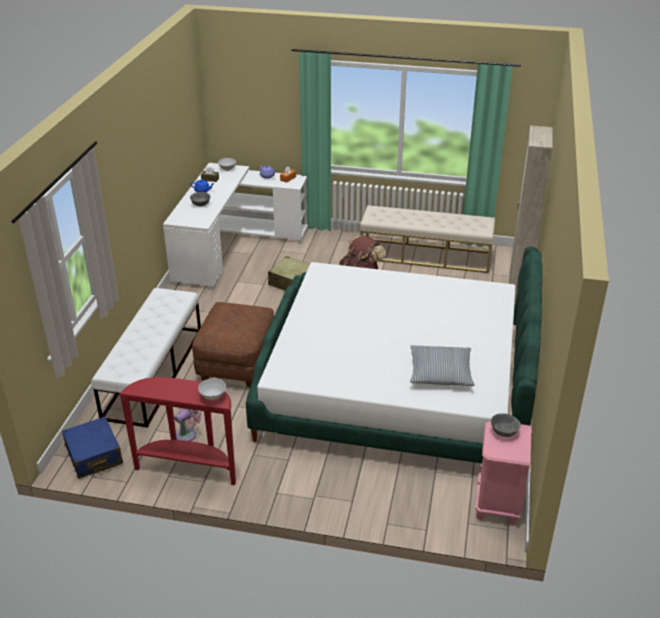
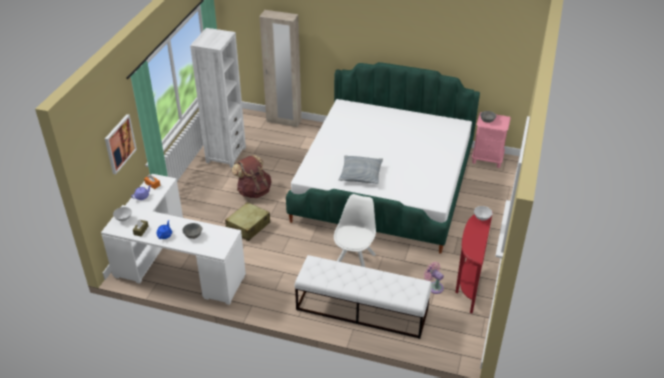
camera: 85 degrees left, 5 degrees up
blue suitcase [62,417,123,479] -> none
brown ottoman [192,302,274,388] -> white chair [334,194,376,267]
beige bench [360,205,495,273] -> white bookcase [190,28,246,168]
pillow [410,345,475,386] -> pillow moved to [339,155,383,184]
none -> picture [105,114,137,174]

